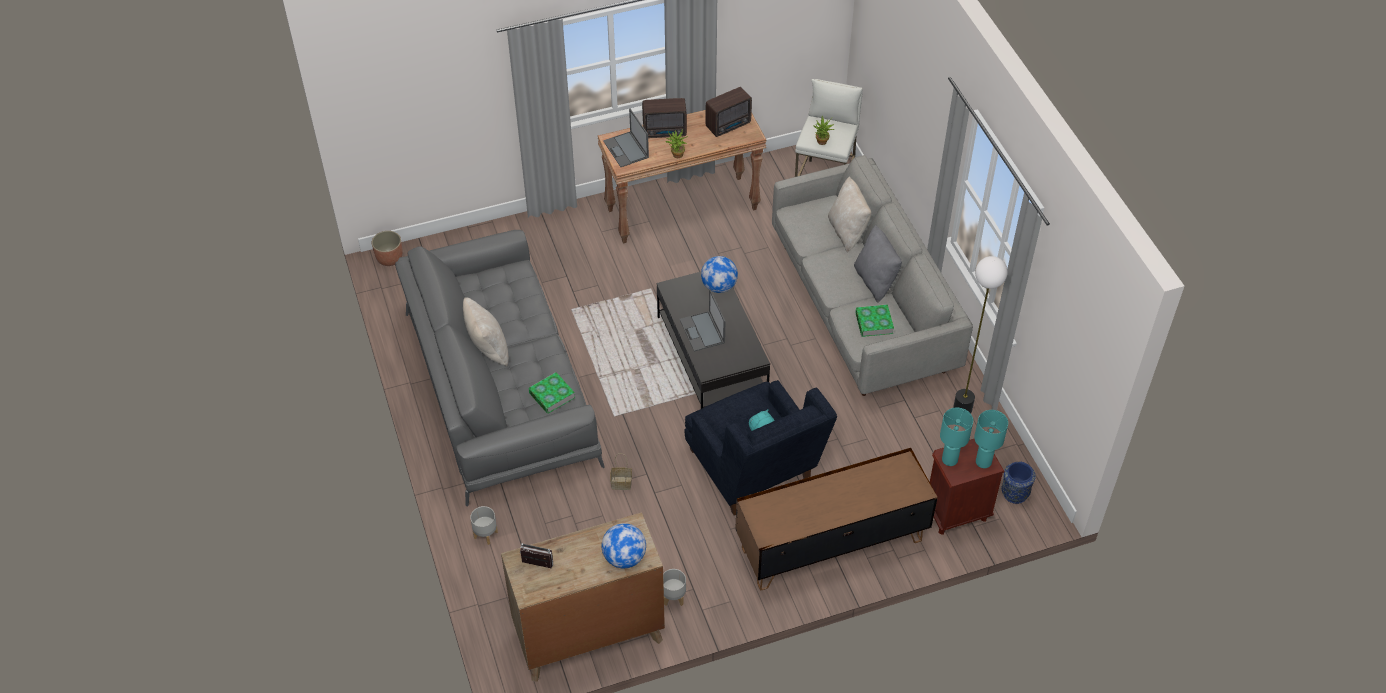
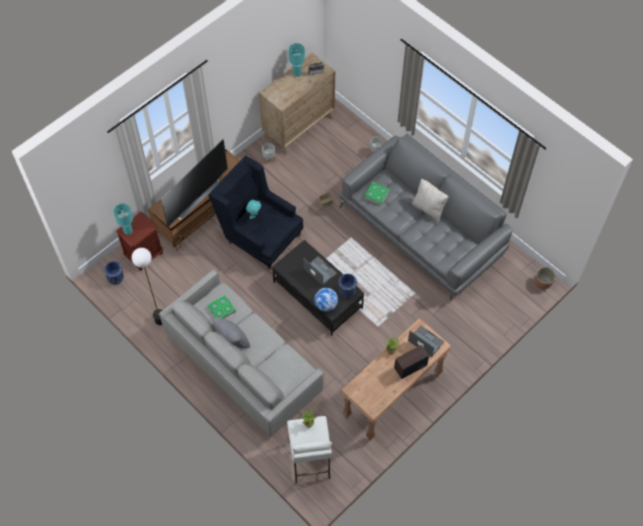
camera: 155 degrees right, 10 degrees up
globe [602,523,646,568] -> none
radio [705,87,752,137] -> none
beige pillow [828,176,871,252] -> none
turquoise table lamp [940,408,973,466] -> turquoise table lamp moved to [289,43,305,77]
none -> television [161,139,228,227]
none -> blue vase [338,274,357,298]

